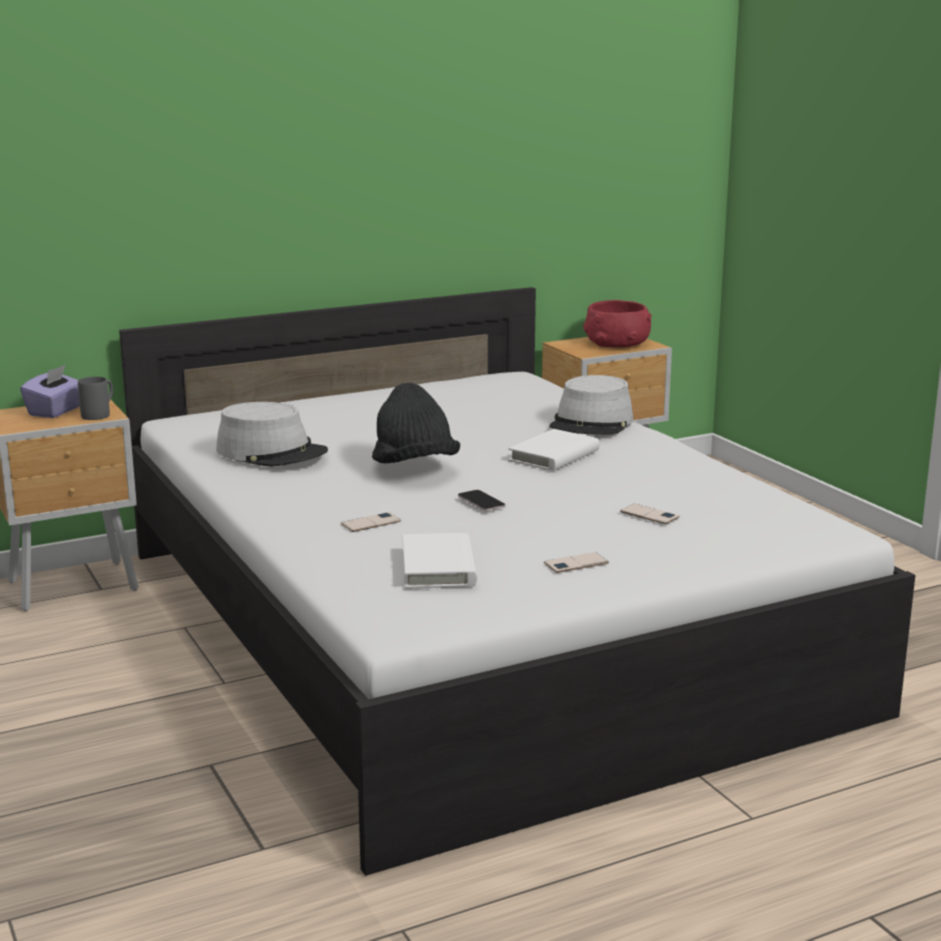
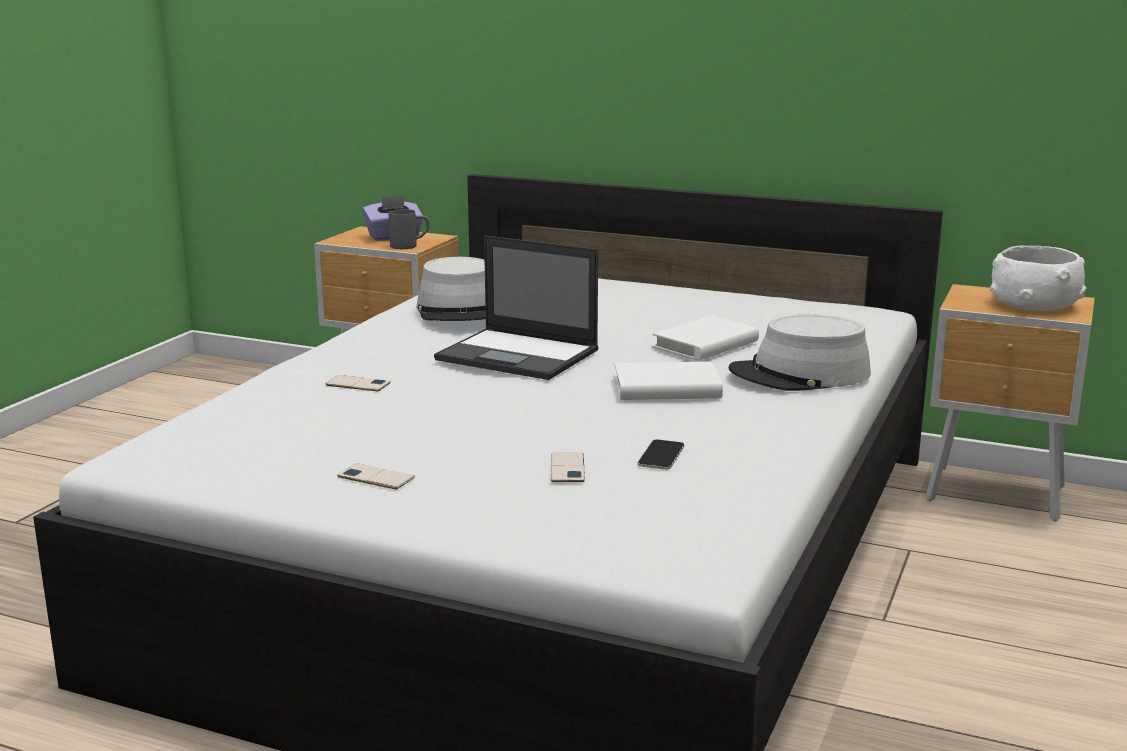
camera: 50 degrees right, 0 degrees up
black hat [372,383,460,464] -> laptop [434,235,598,380]
white book [402,533,477,589] -> white book moved to [652,316,759,361]
phone [458,490,506,511] -> phone moved to [637,439,684,470]
red bowl [583,300,652,348] -> white bowl [990,245,1087,311]

